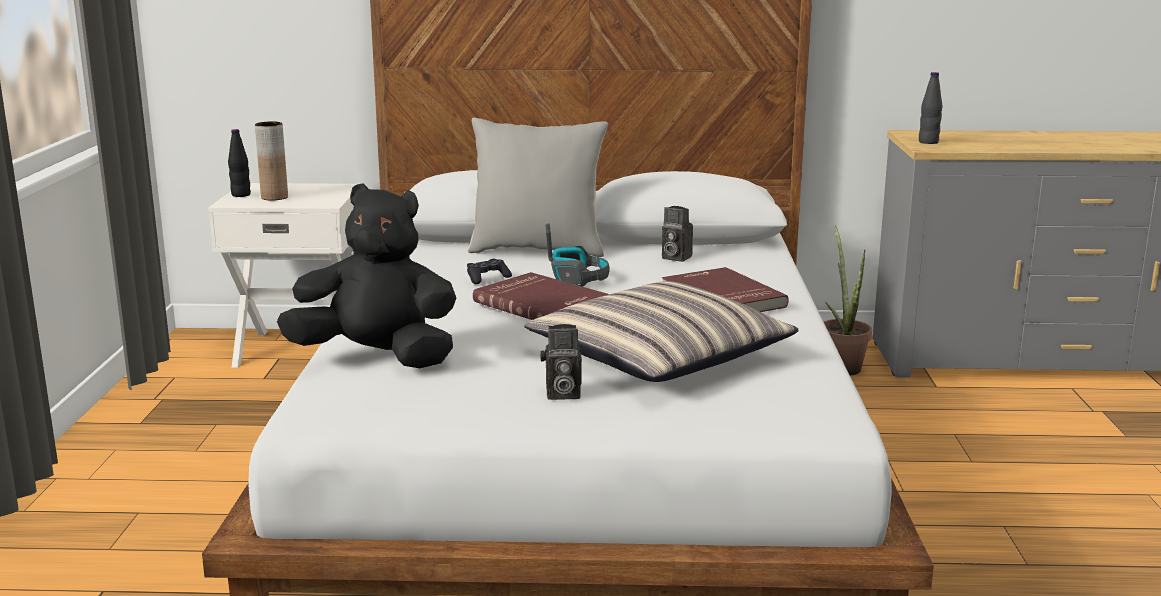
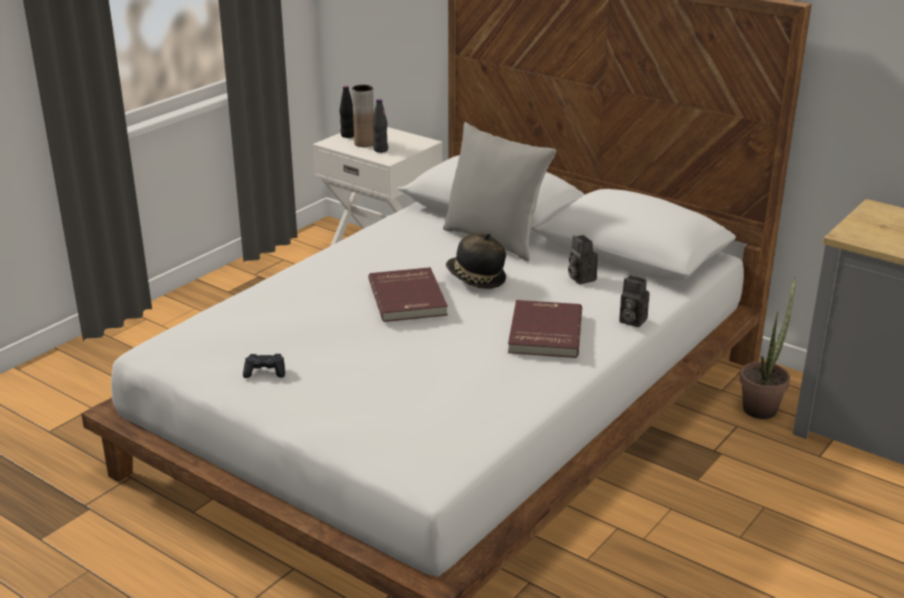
camera: 35 degrees right, 10 degrees up
black plush toy [277,183,456,368] -> none
black game controller [467,259,512,284] -> black game controller moved to [243,354,285,378]
pillow [524,281,799,382] -> none
camera [540,324,582,400] -> camera moved to [619,275,650,327]
headphones [545,223,610,287] -> hat [446,233,506,289]
black bottle [919,72,942,144] -> black bottle moved to [373,99,388,153]

